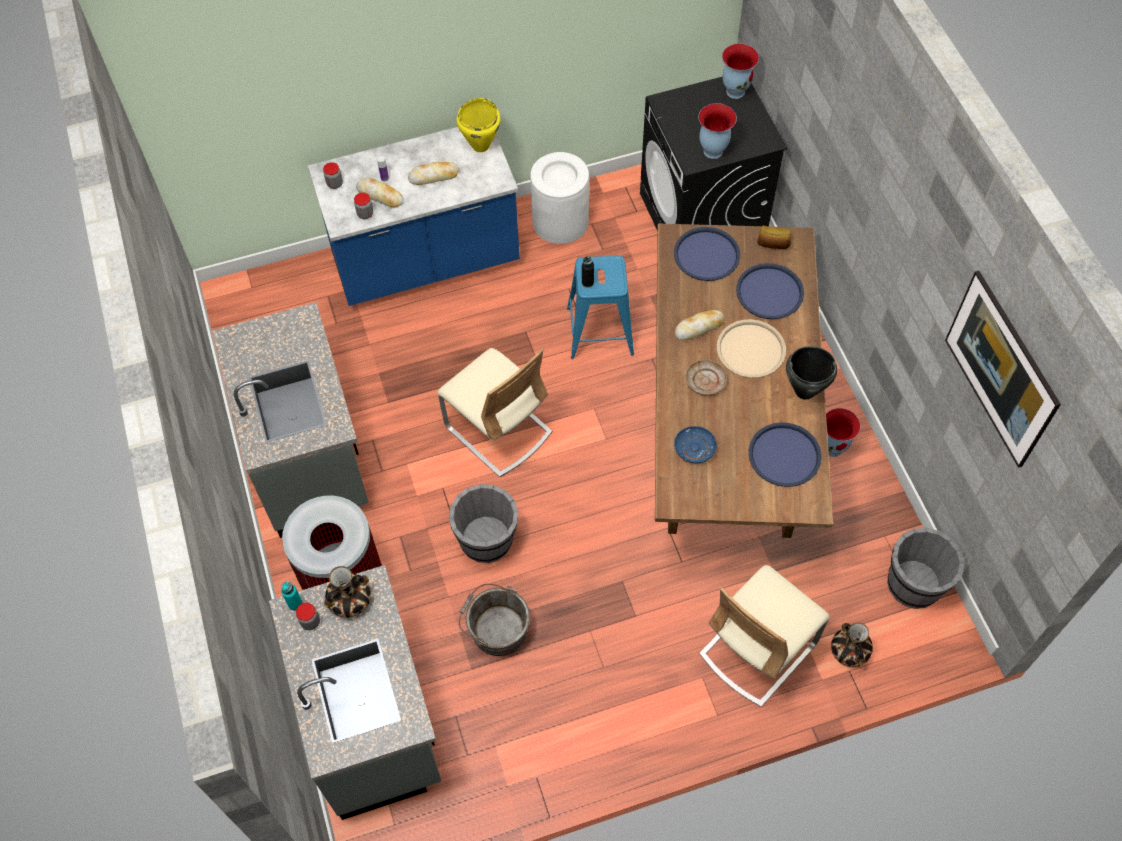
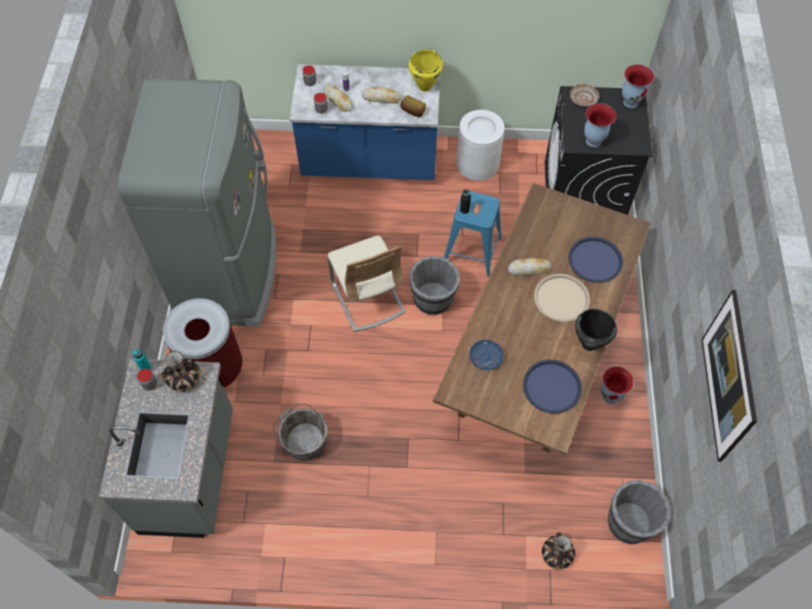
camera: 20 degrees right, 0 degrees up
grey counter [212,302,369,538] -> grey fridge [118,78,276,327]
grey bucket [449,484,518,563] -> grey bucket moved to [409,256,460,315]
blue tray [674,227,740,281] -> none
beige plate [686,360,727,395] -> beige plate moved to [570,84,599,107]
beige chair [699,565,830,707] -> none
bread [757,226,791,249] -> bread moved to [400,95,426,117]

